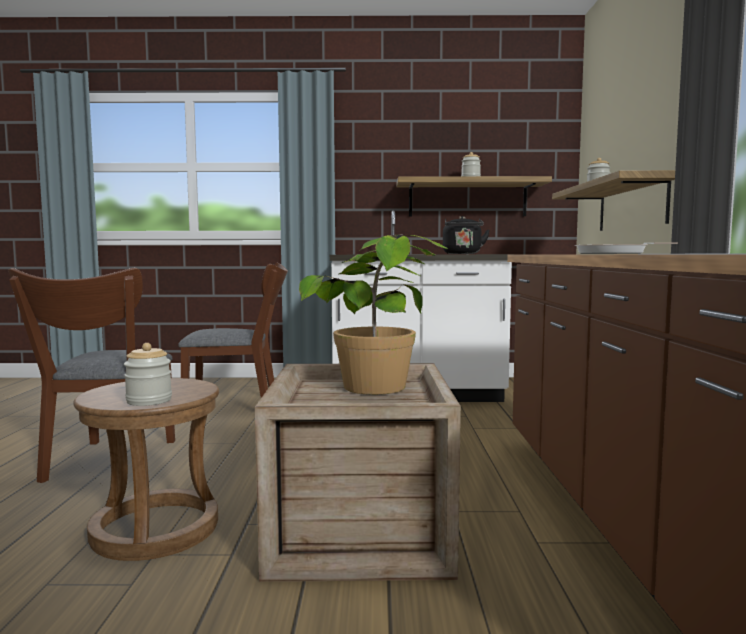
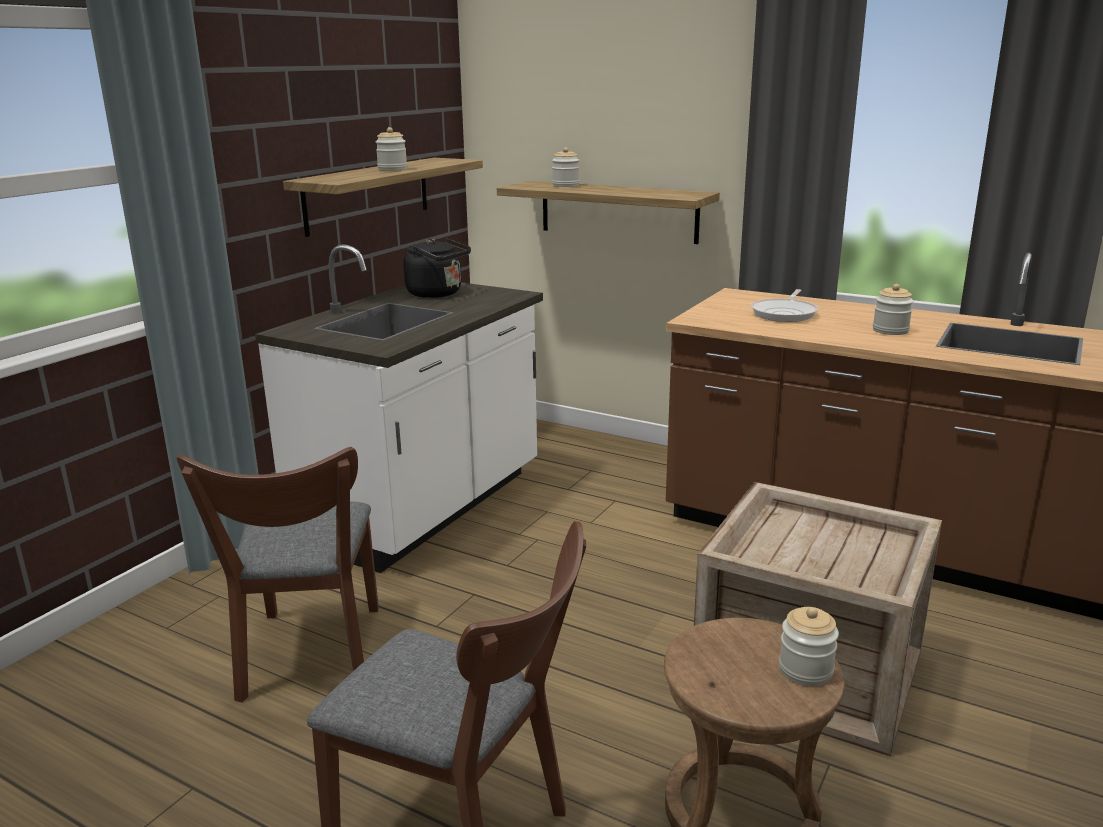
camera: 60 degrees left, 15 degrees up
brown chair [178,263,288,398] -> brown chair turned 150 degrees clockwise [177,447,379,703]
potted plant [299,235,448,395] -> none
none -> jar [873,284,913,335]

